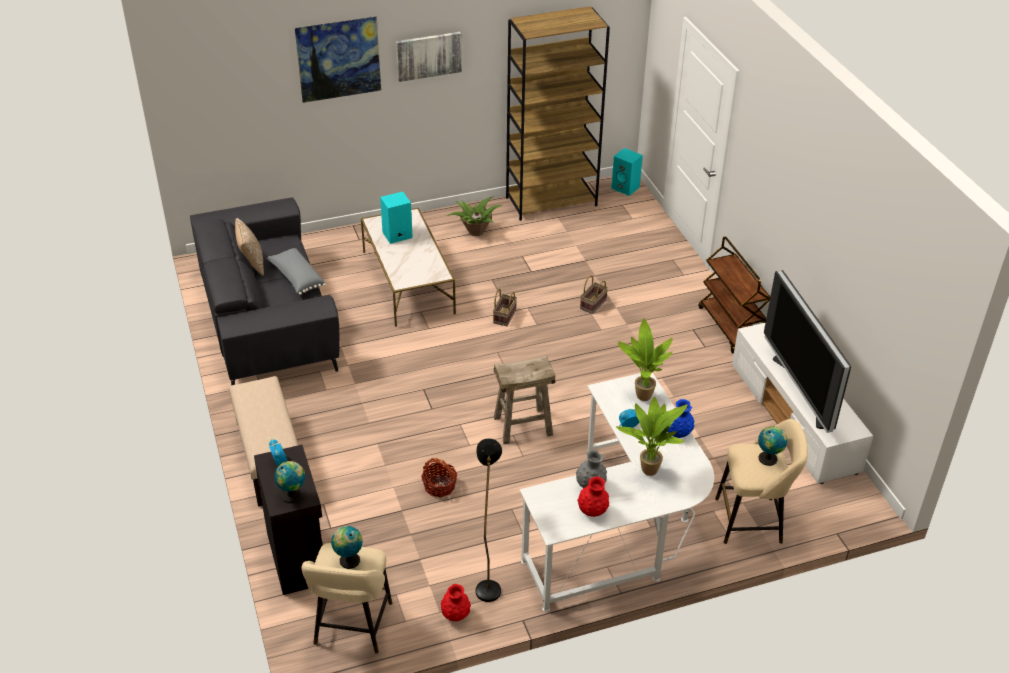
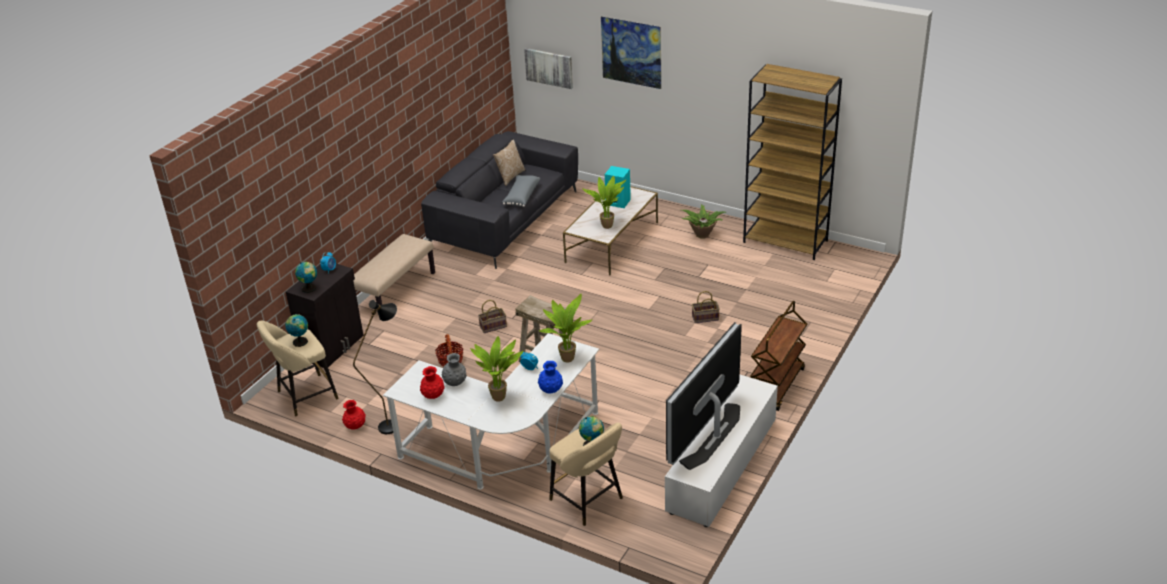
camera: 50 degrees right, 5 degrees down
picture [396,32,462,82] -> picture moved to [524,48,573,89]
basket [493,288,517,326] -> basket moved to [478,300,507,333]
turquoise speaker [611,148,643,196] -> none
none -> potted plant [582,175,627,229]

